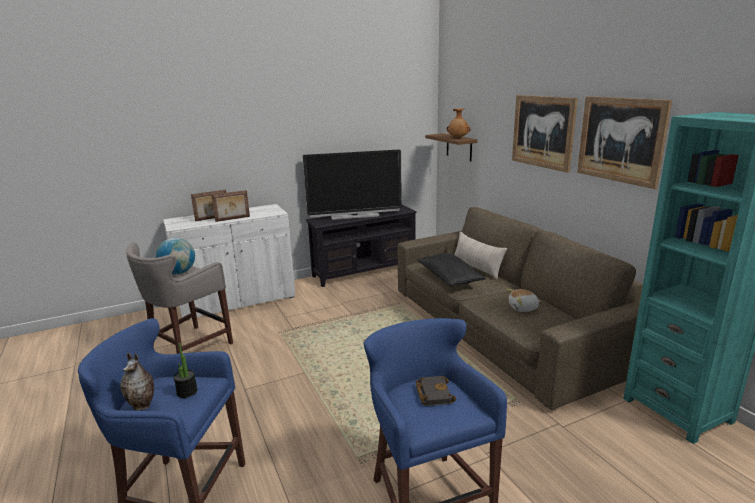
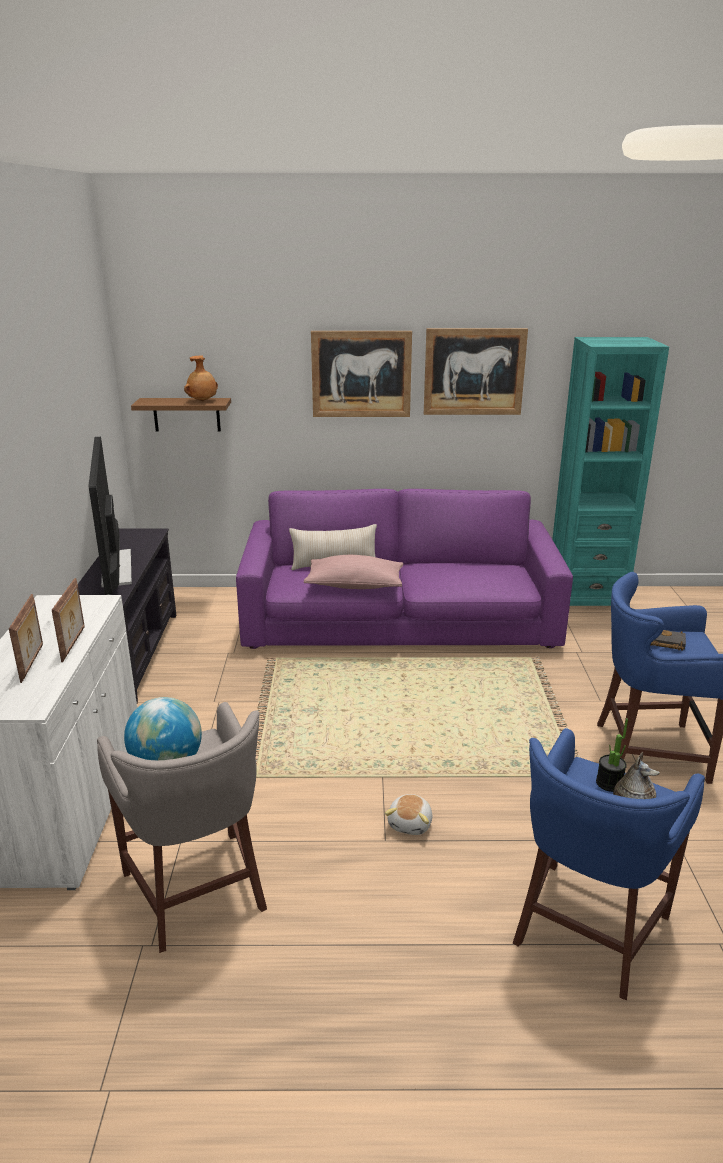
camera: 65 degrees left, 5 degrees up
television [303,150,402,220] -> television turned 150 degrees clockwise [88,437,132,595]
brown sofa [398,207,643,410] -> purple sofa [236,489,573,649]
black pillow [418,253,486,287] -> pink pillow [304,555,404,589]
plush toy [507,289,541,312] -> plush toy moved to [385,794,432,835]

